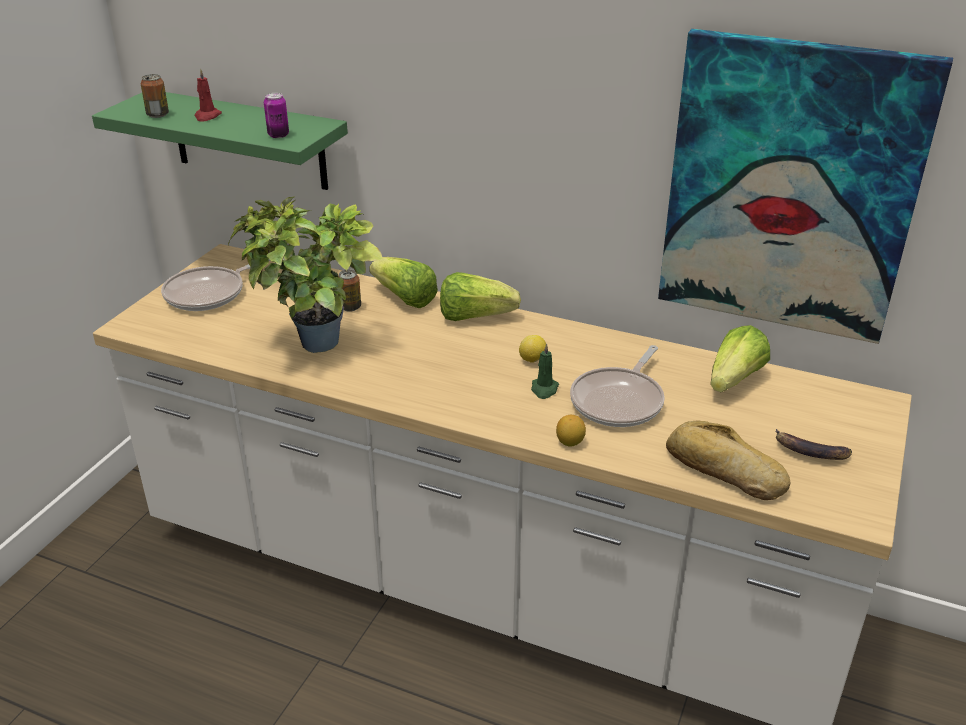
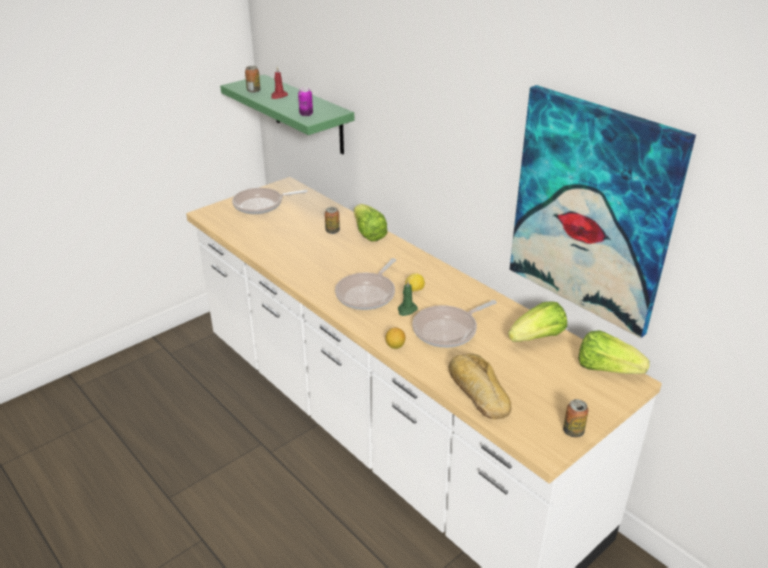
camera: 25 degrees right, 0 degrees up
potted plant [228,196,383,353] -> none
lettuce [440,272,521,321] -> lettuce moved to [578,330,650,374]
banana [776,429,852,460] -> none
none -> frying pan [335,258,396,310]
none -> can [563,399,588,437]

